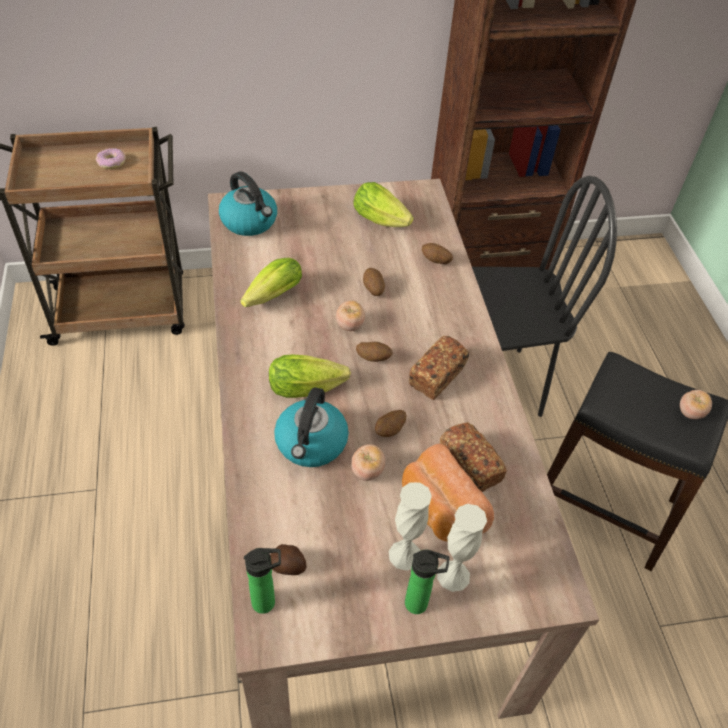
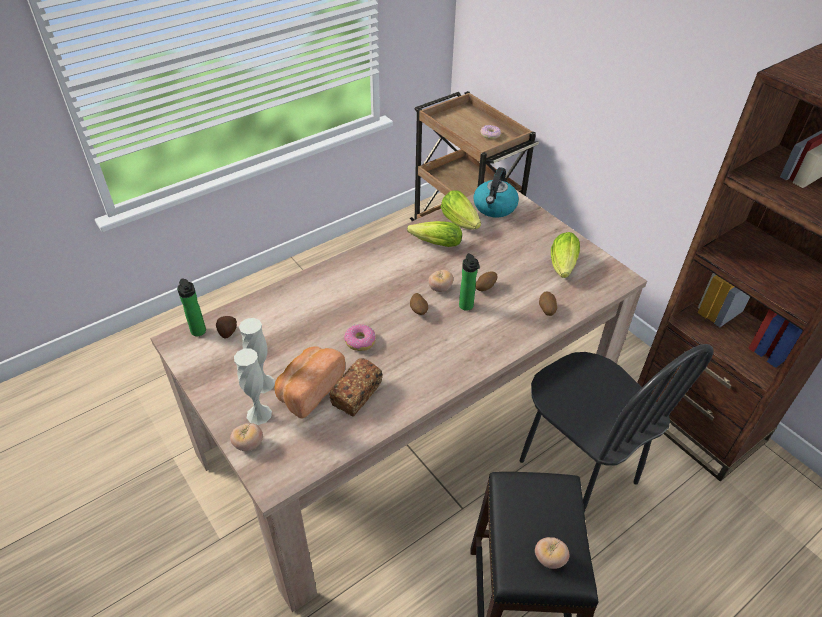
camera: 65 degrees right, 5 degrees down
lettuce [269,355,351,398] -> lettuce moved to [441,190,481,230]
kettle [274,387,349,467] -> none
tomato [351,444,385,481] -> tomato moved to [230,423,263,451]
potato [375,410,406,437] -> donut [344,324,376,351]
bottle [405,550,450,614] -> bottle moved to [459,253,480,311]
bread [409,336,469,400] -> none

